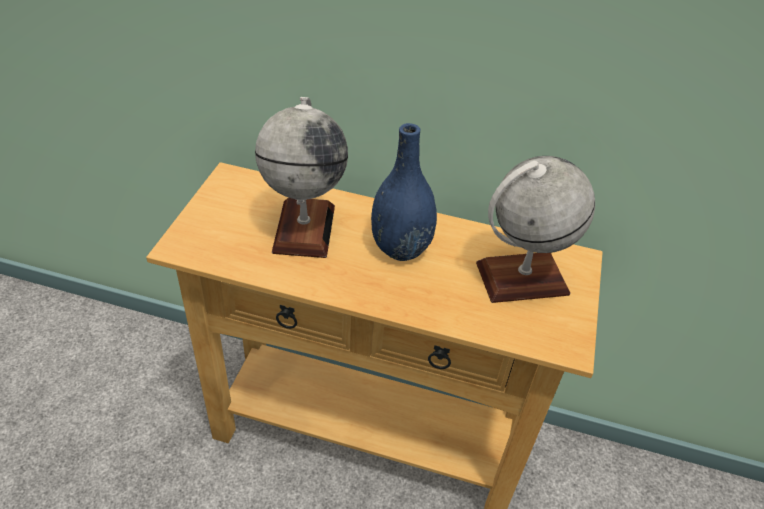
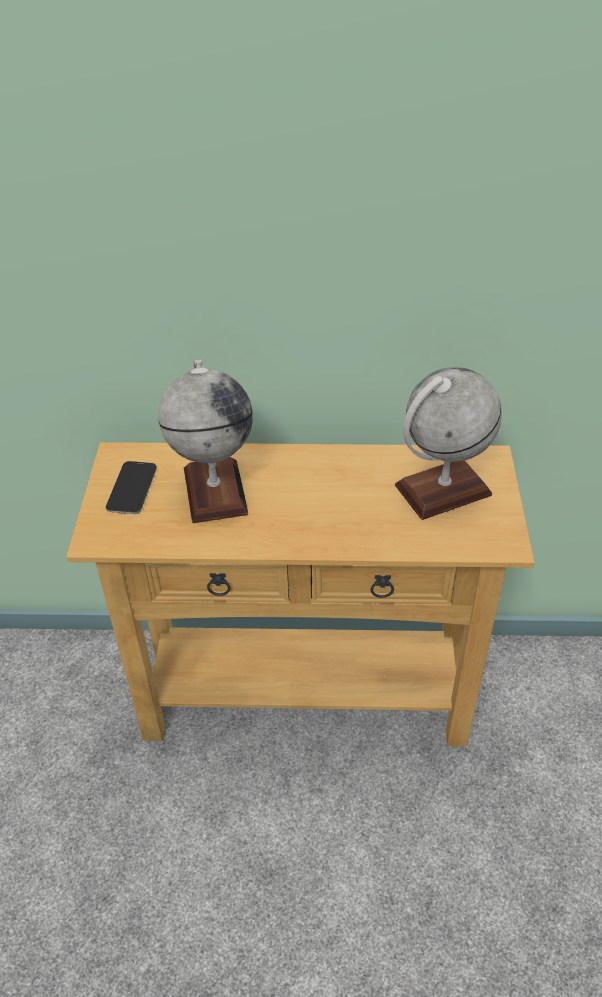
camera: 10 degrees left, 0 degrees up
blue vase [371,123,437,261] -> none
none -> phone [106,461,157,514]

